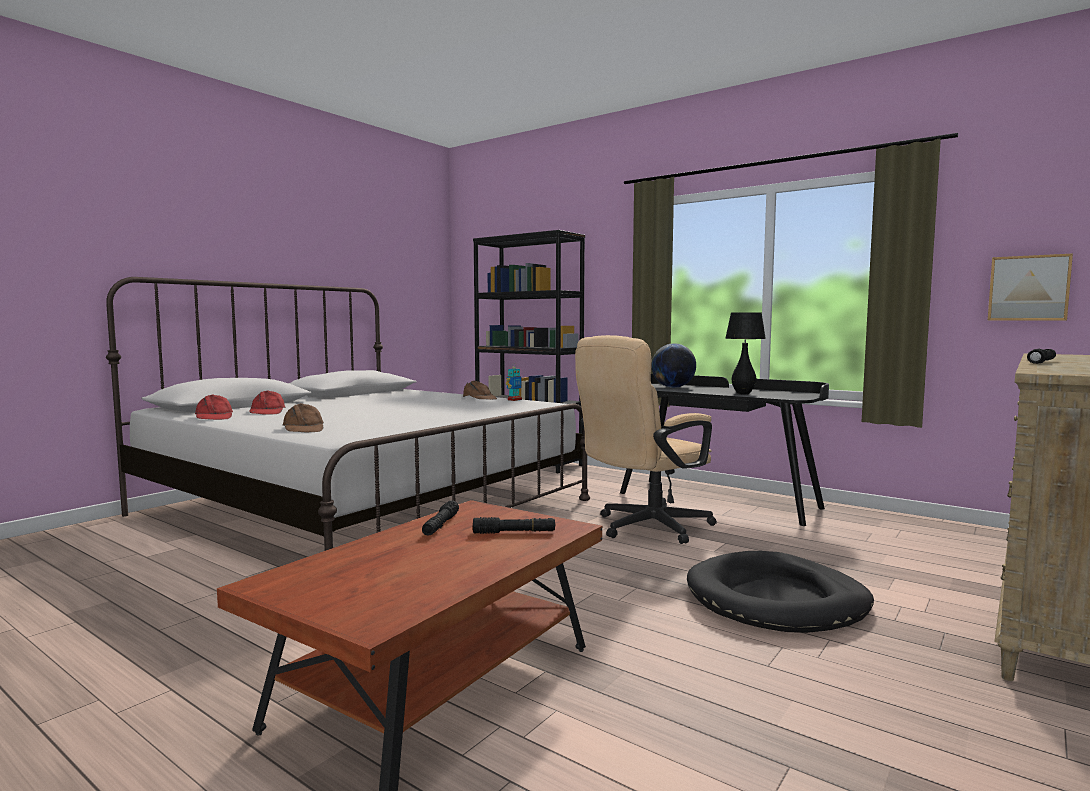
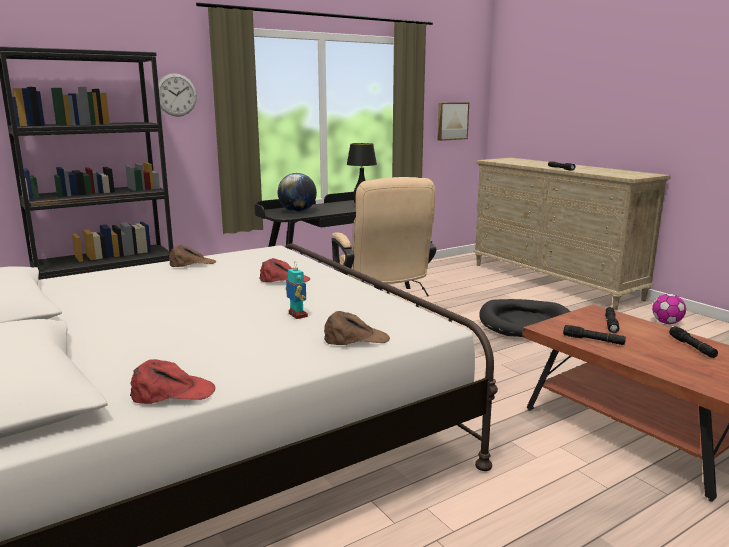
camera: 70 degrees left, 10 degrees up
red cap [249,390,286,415] -> red cap moved to [259,258,310,282]
toy robot [506,366,522,401] -> toy robot moved to [285,264,308,319]
none -> wall clock [158,73,197,117]
none -> football [652,294,686,324]
none -> black flashlight [669,326,718,358]

